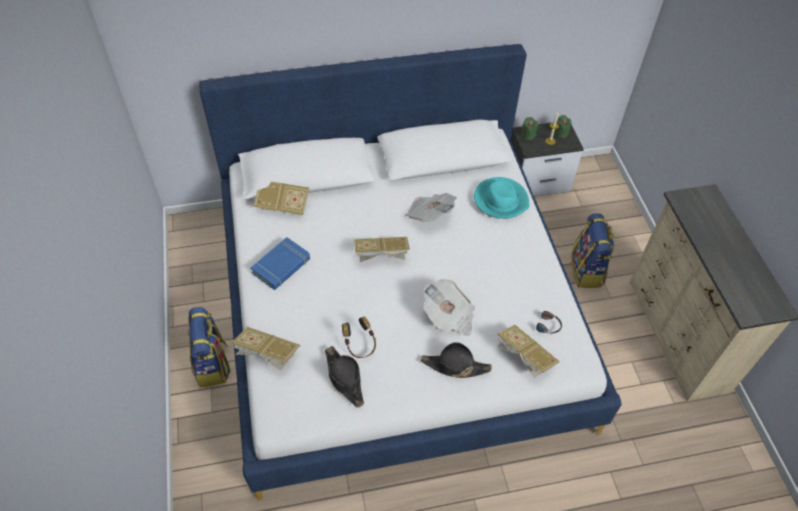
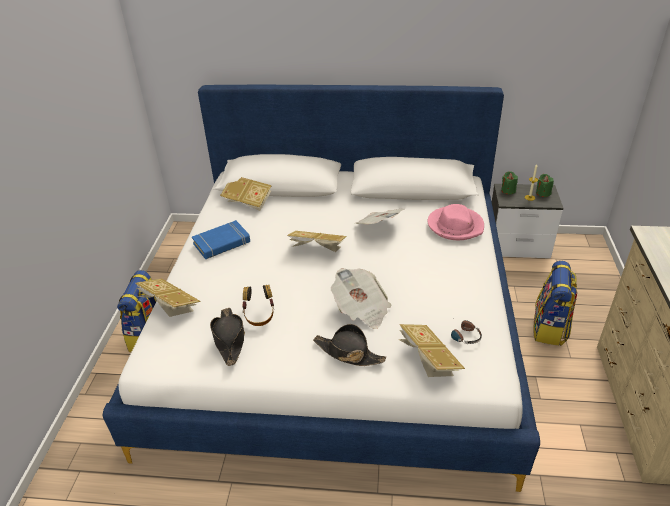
camera: 20 degrees right, 15 degrees down
turquoise hat [474,177,530,219] -> pink hat [428,204,484,240]

